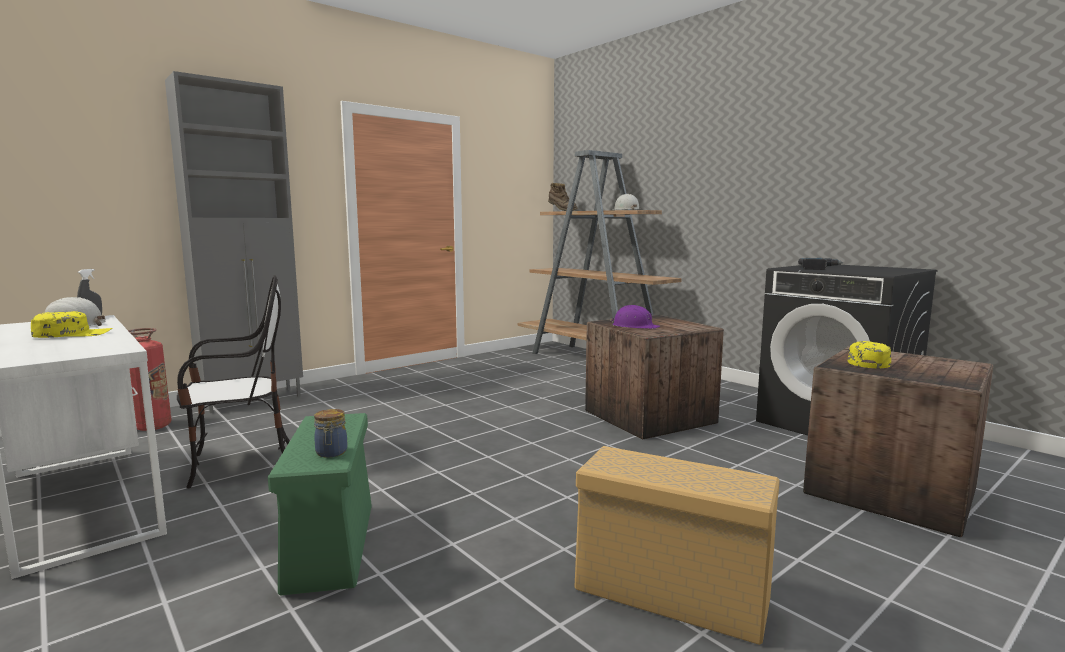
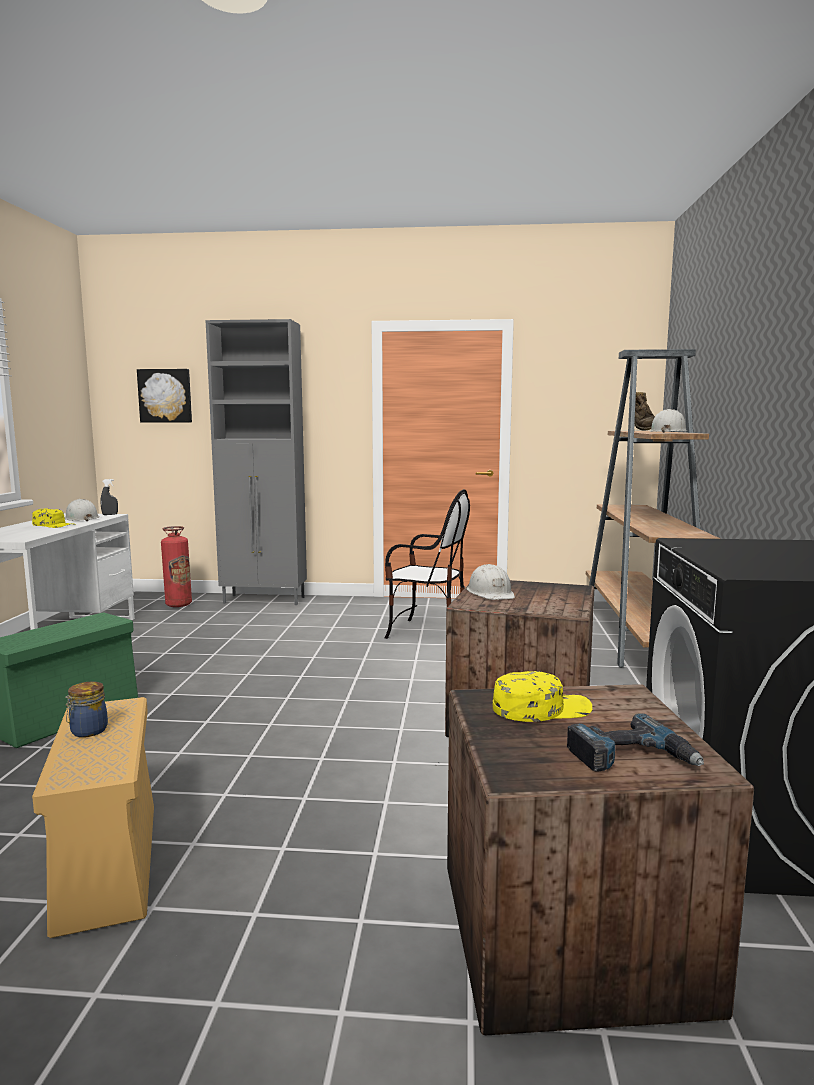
camera: 45 degrees right, 0 degrees up
chair [177,275,290,489] -> chair moved to [385,489,470,639]
jar [314,409,347,458] -> jar moved to [65,681,108,737]
purple hard hat [610,305,660,329] -> white hard hat [467,564,515,600]
power drill [798,258,843,270] -> power drill moved to [567,713,704,772]
none -> picture [137,369,192,422]

